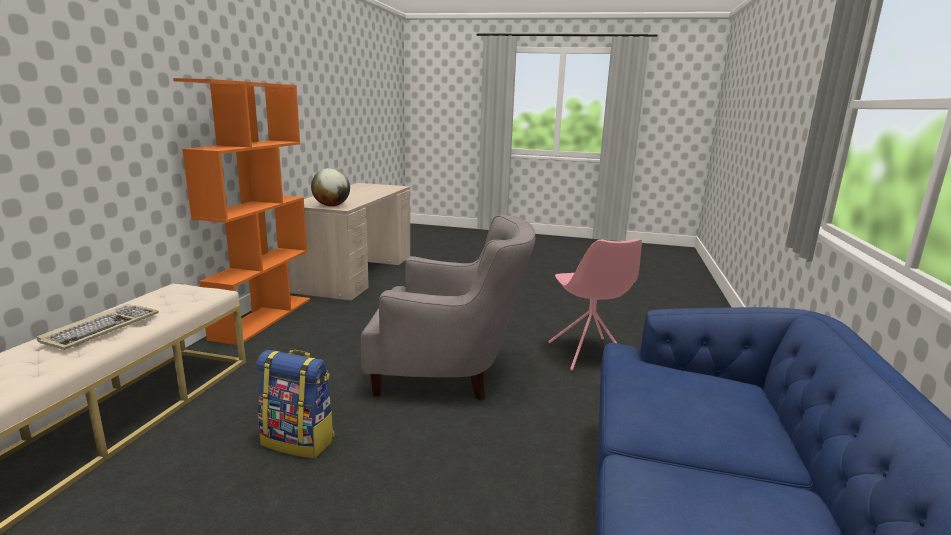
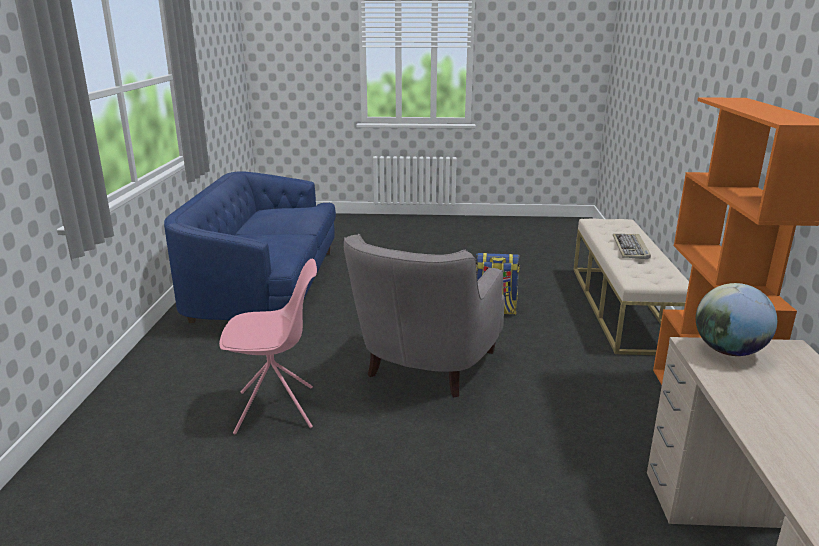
camera: 170 degrees right, 5 degrees up
grey armchair [361,215,535,401] -> grey armchair turned 60 degrees counterclockwise [344,234,505,397]
pink chair [548,239,642,371] -> pink chair turned 105 degrees clockwise [219,259,317,434]

